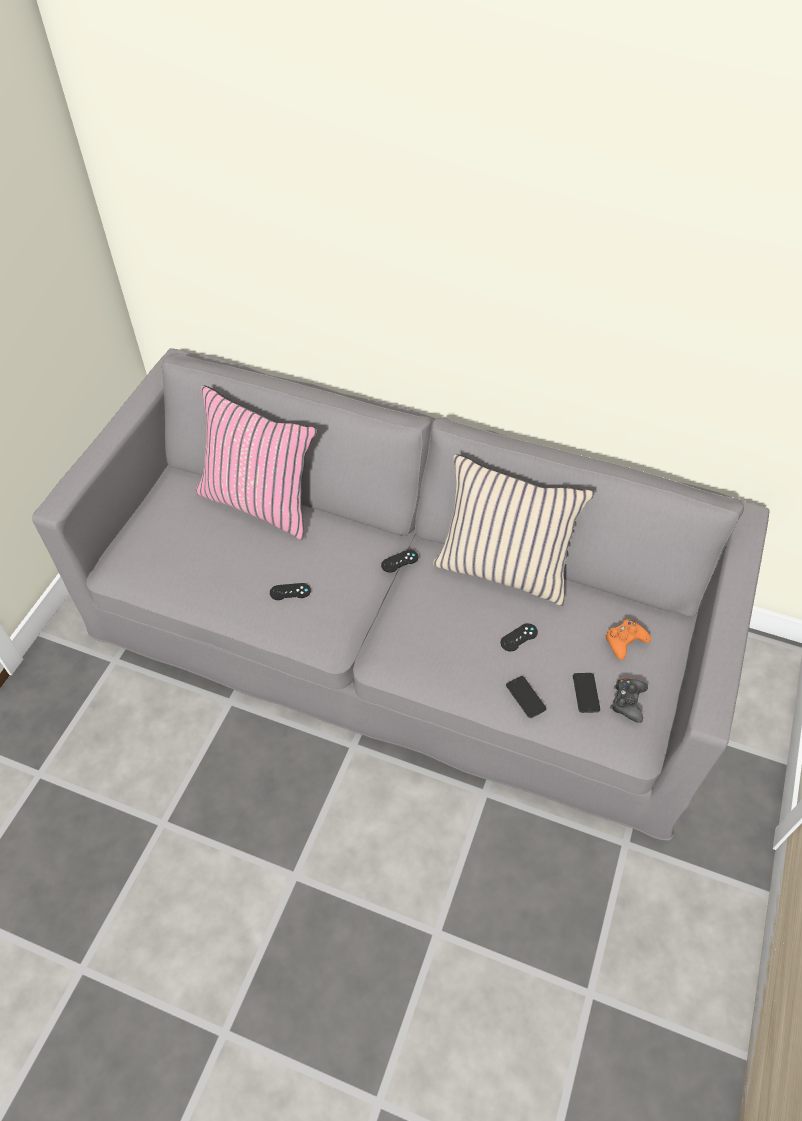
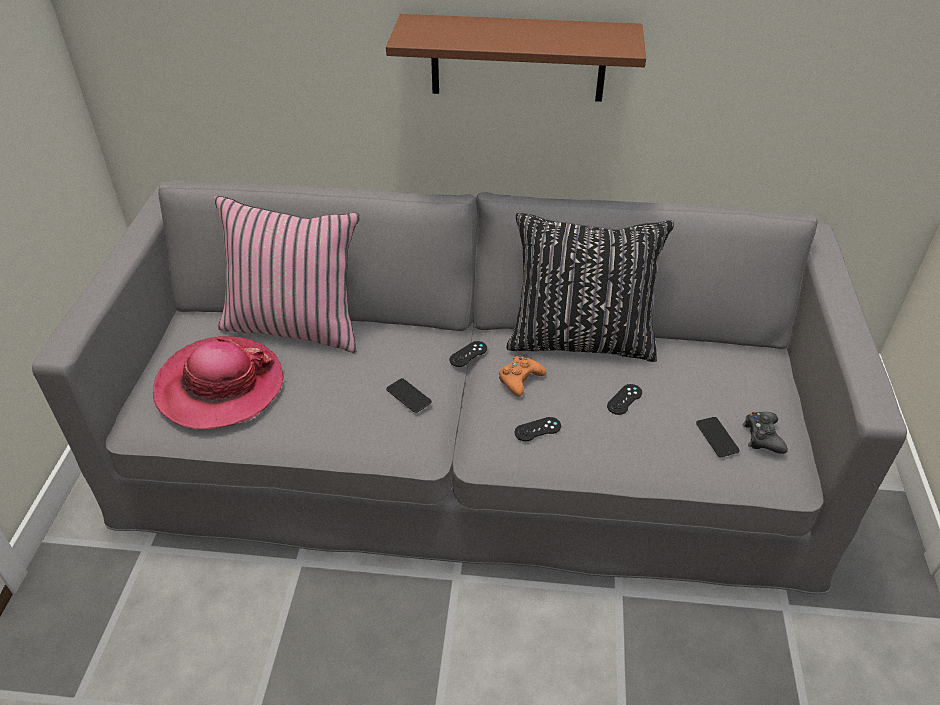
camera: 15 degrees left, 10 degrees down
black game controller [270,583,311,600] -> black game controller moved to [515,417,561,441]
beige pillow [433,454,595,606] -> black pillow [507,213,675,362]
phone [506,676,546,718] -> phone moved to [386,378,432,413]
orange game controller [606,619,651,660] -> orange game controller moved to [499,355,546,397]
none -> hat [153,336,284,429]
none -> brown shelf [386,14,646,102]

